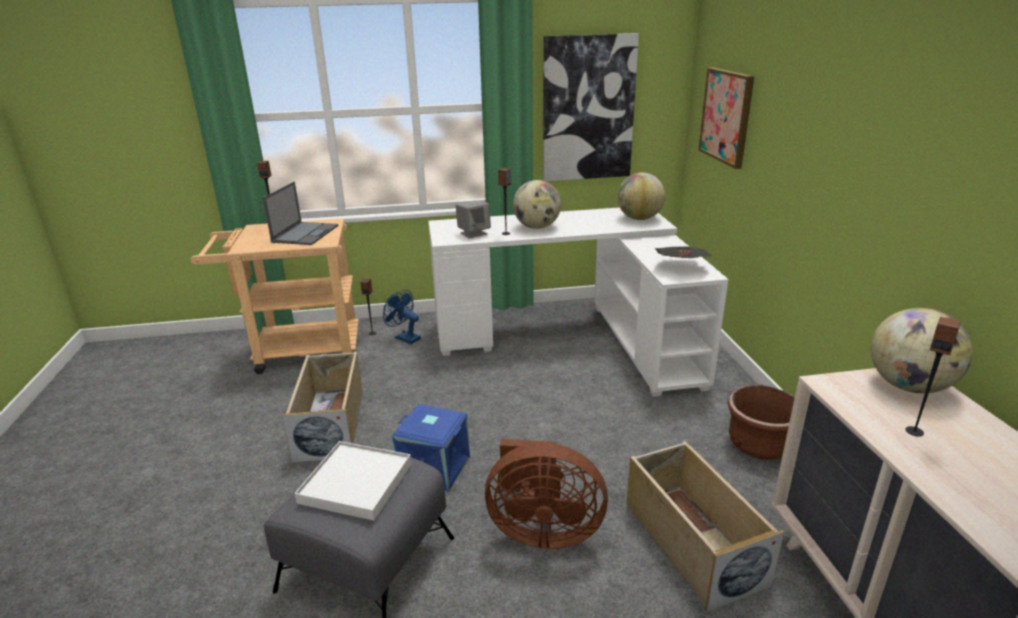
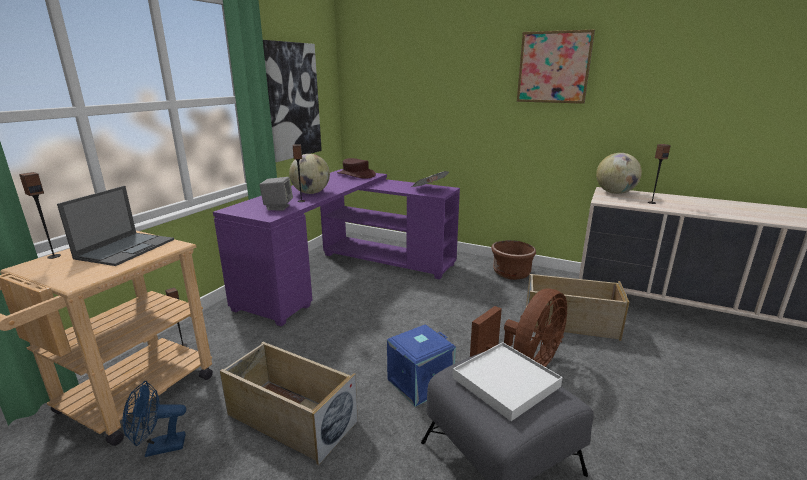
camera: 55 degrees left, 5 degrees down
laptop [263,182,338,245] -> laptop turned 60 degrees clockwise [57,186,174,266]
blue fan [383,290,421,344] -> blue fan moved to [122,381,186,457]
white desk [428,207,729,397] -> purple desk [213,169,460,326]
globe [617,173,665,220] -> brown hat [337,158,376,179]
picture [698,67,754,169] -> picture moved to [517,29,595,104]

